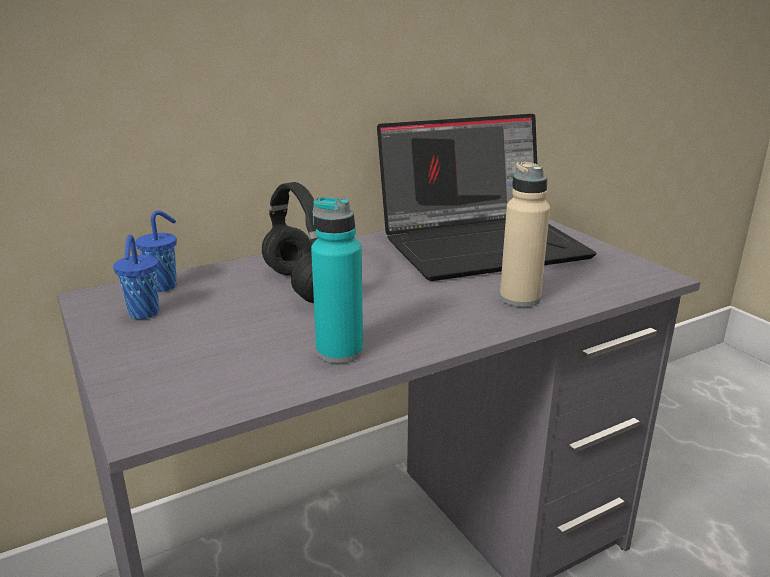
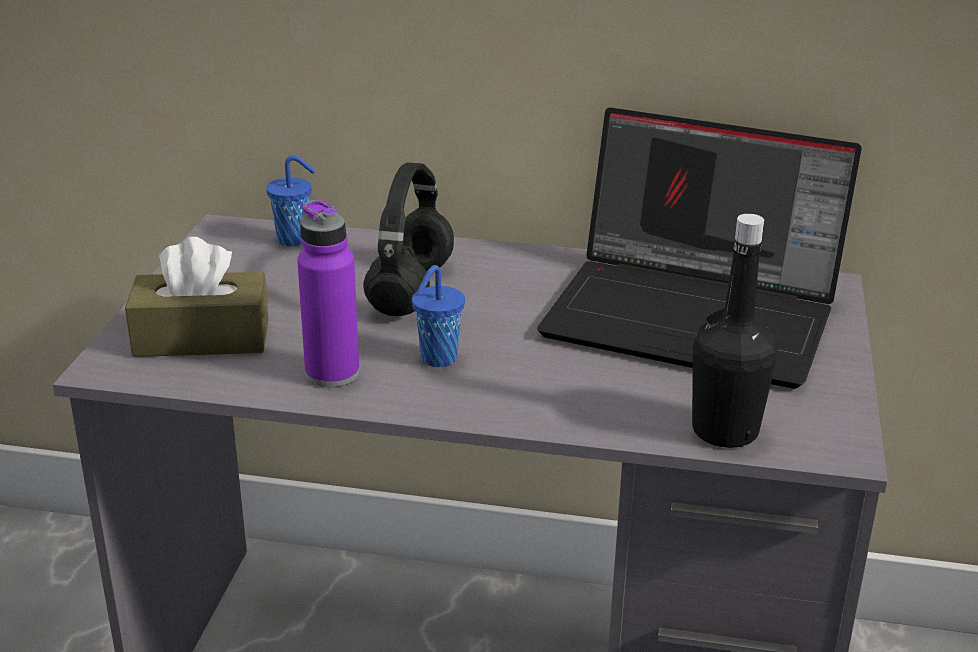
camera: 40 degrees right, 5 degrees up
blue cup [113,235,159,319] -> blue cup moved to [412,265,465,367]
turquoise bottle [311,197,363,363] -> purple bottle [297,200,360,387]
beige bottle [500,161,550,307] -> none
none -> brown tissue box [125,237,268,357]
none -> black bottle [692,214,777,448]

